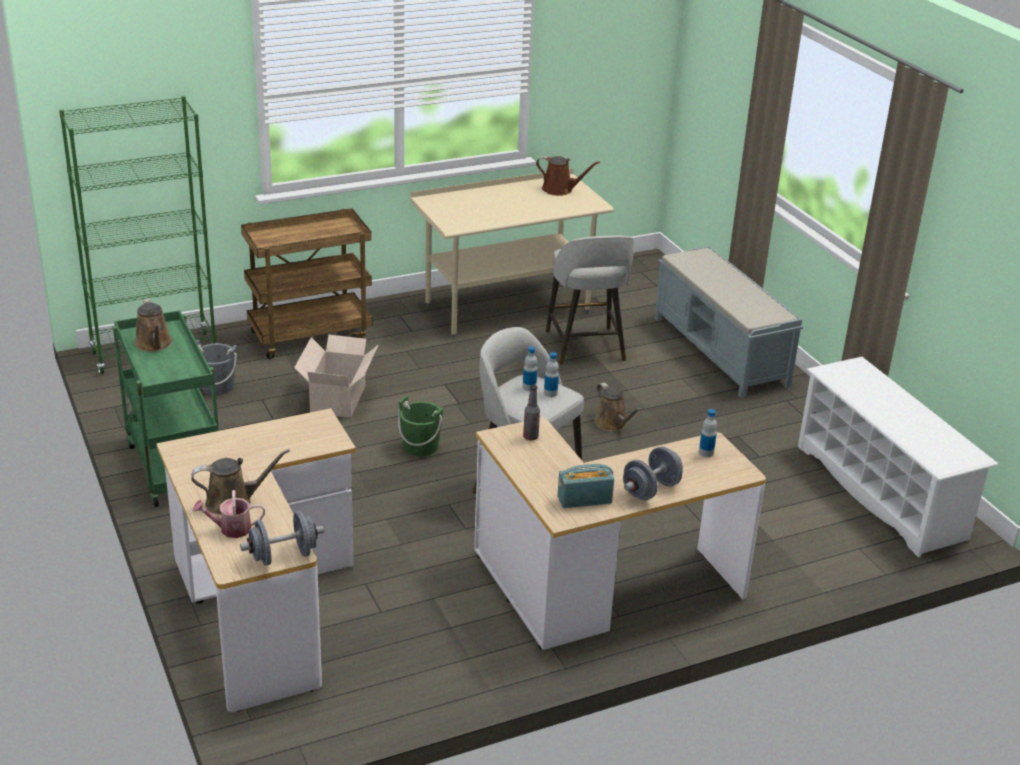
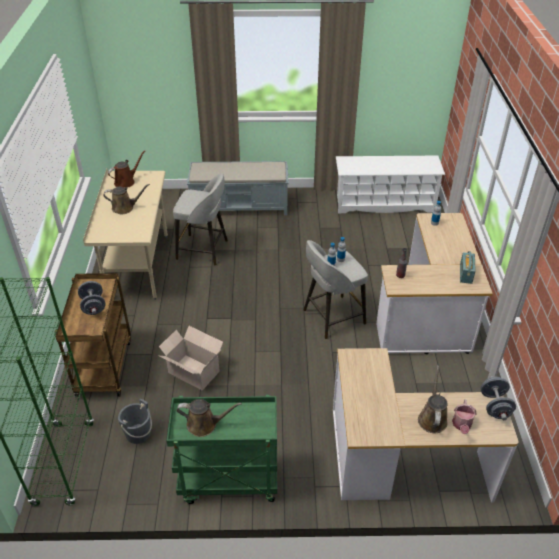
camera: 65 degrees left, 10 degrees up
green bucket [398,396,444,457] -> none
brown watering can [594,383,642,431] -> brown watering can moved to [103,184,150,214]
grey dumbbell [623,446,683,500] -> grey dumbbell moved to [78,281,106,315]

